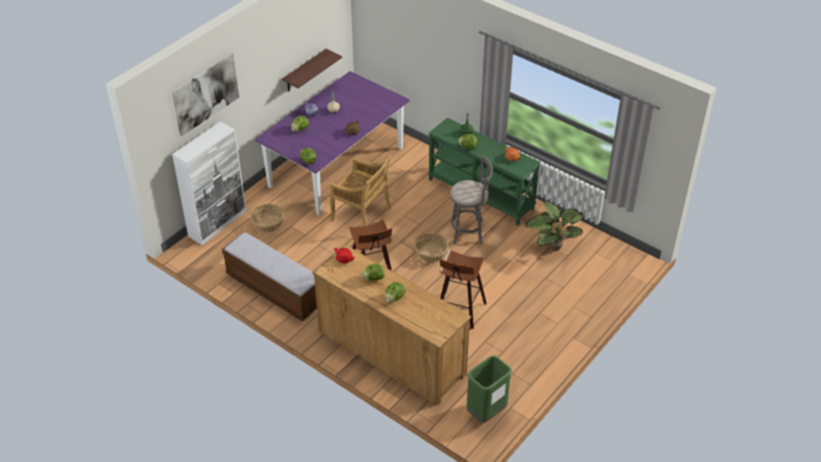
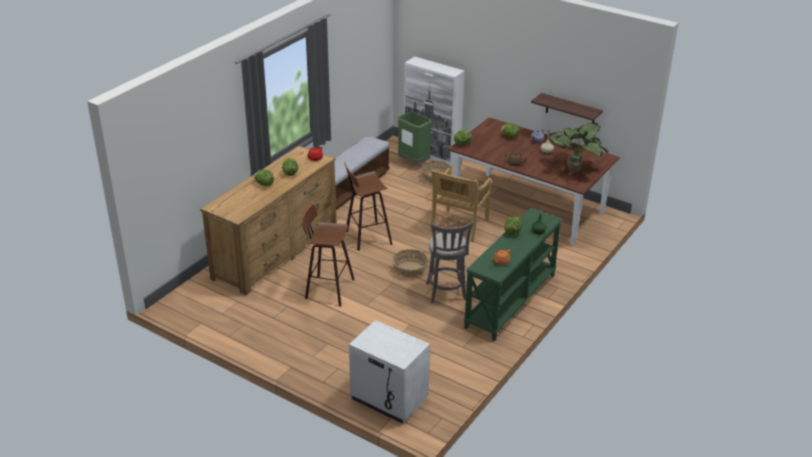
camera: 85 degrees right, 10 degrees down
picture [172,54,239,137] -> none
purple dining table [255,71,410,215] -> brown dining table [448,117,620,246]
green trash can [466,355,512,423] -> green trash can moved to [397,111,432,165]
potted plant [525,200,584,251] -> potted plant moved to [548,123,608,172]
none -> white nightstand [349,320,430,424]

